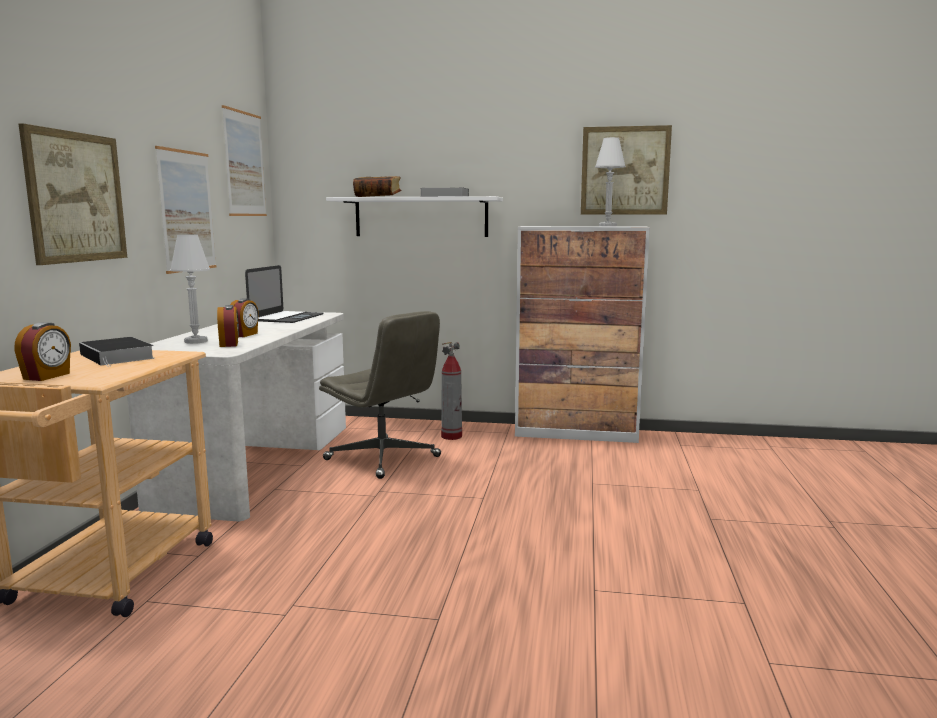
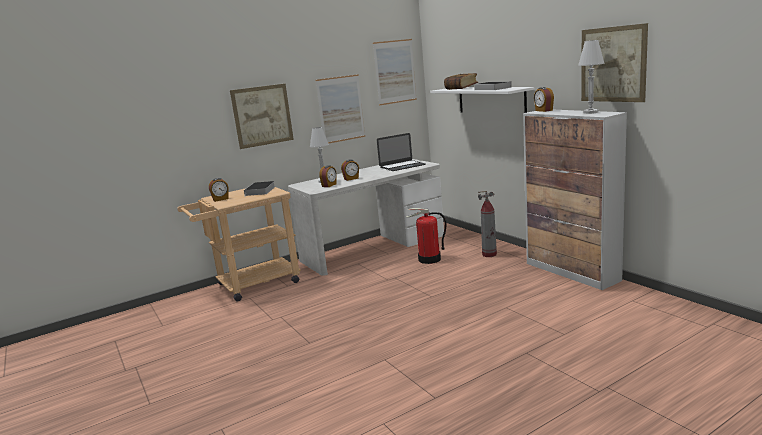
camera: 50 degrees right, 5 degrees up
grey office chair [319,311,441,479] -> fire extinguisher [406,208,447,264]
none -> alarm clock [534,87,554,112]

